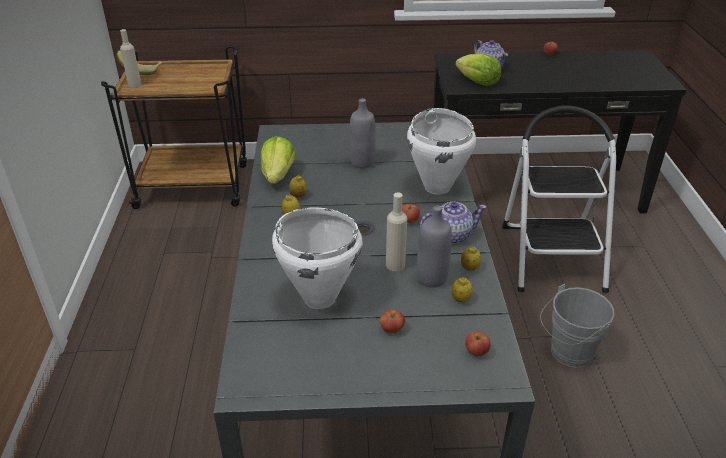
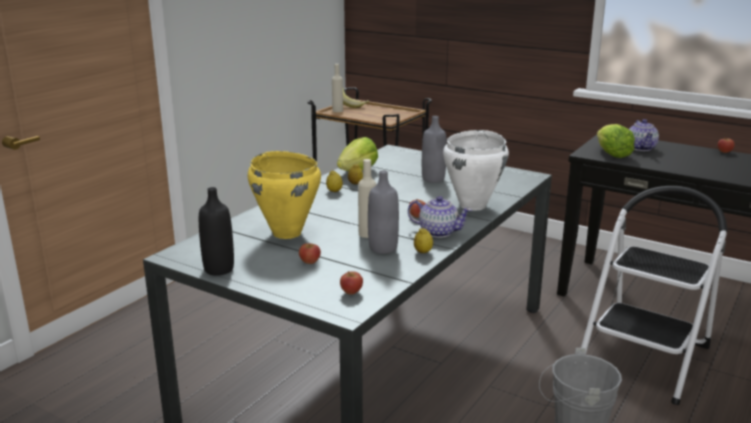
camera: 35 degrees right, 15 degrees down
white cooking pot [272,208,363,309] -> yellow cooking pot [248,151,321,239]
lemon [451,277,473,303] -> none
none -> black bottle [199,187,234,275]

